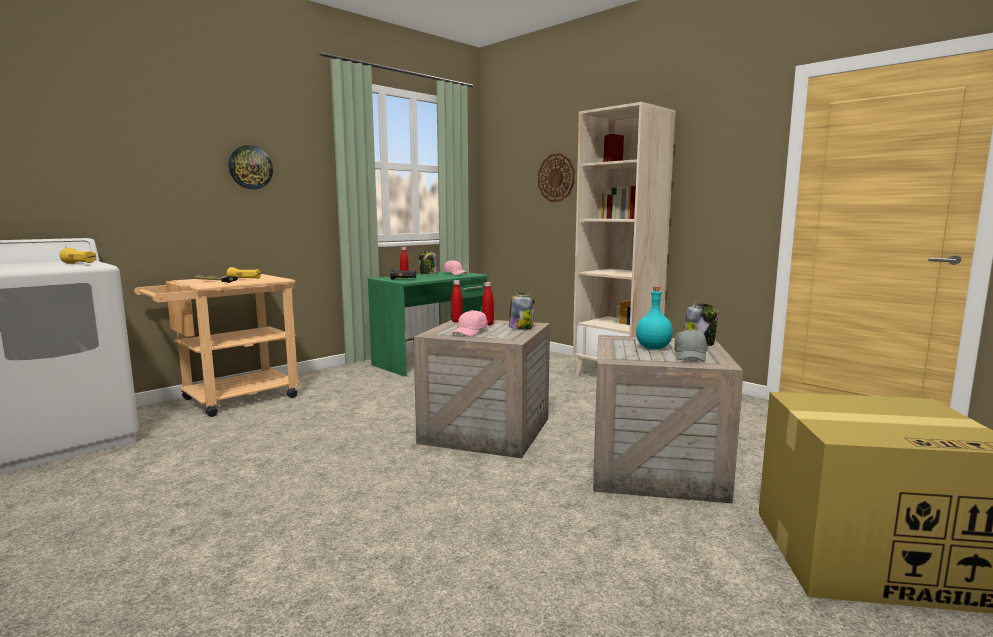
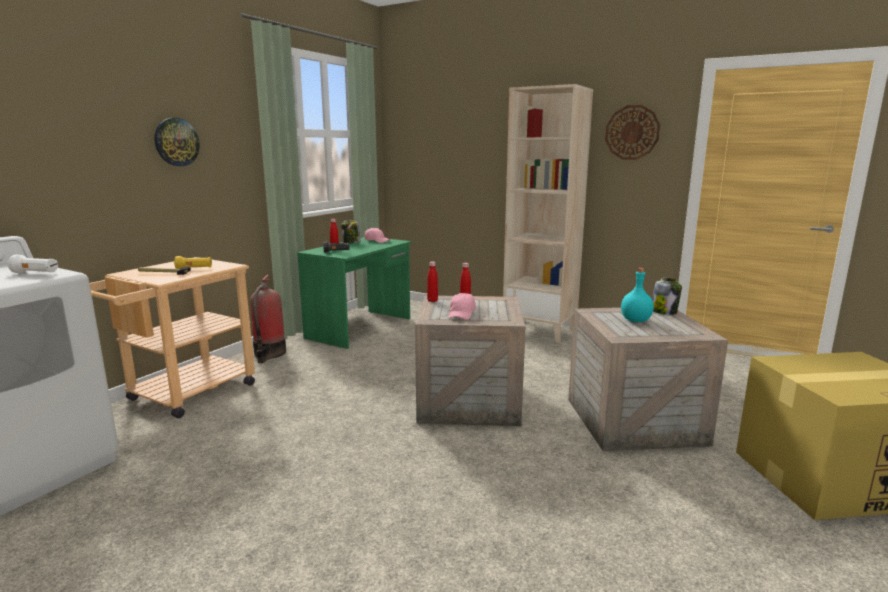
camera: 15 degrees left, 5 degrees up
yellow flashlight [60,248,97,264] -> white flashlight [7,255,58,273]
jar [509,293,534,329] -> none
wall clock [538,153,575,202] -> wall clock moved to [605,105,660,160]
grey cap [674,329,708,362] -> none
none -> fire extinguisher [250,275,286,363]

